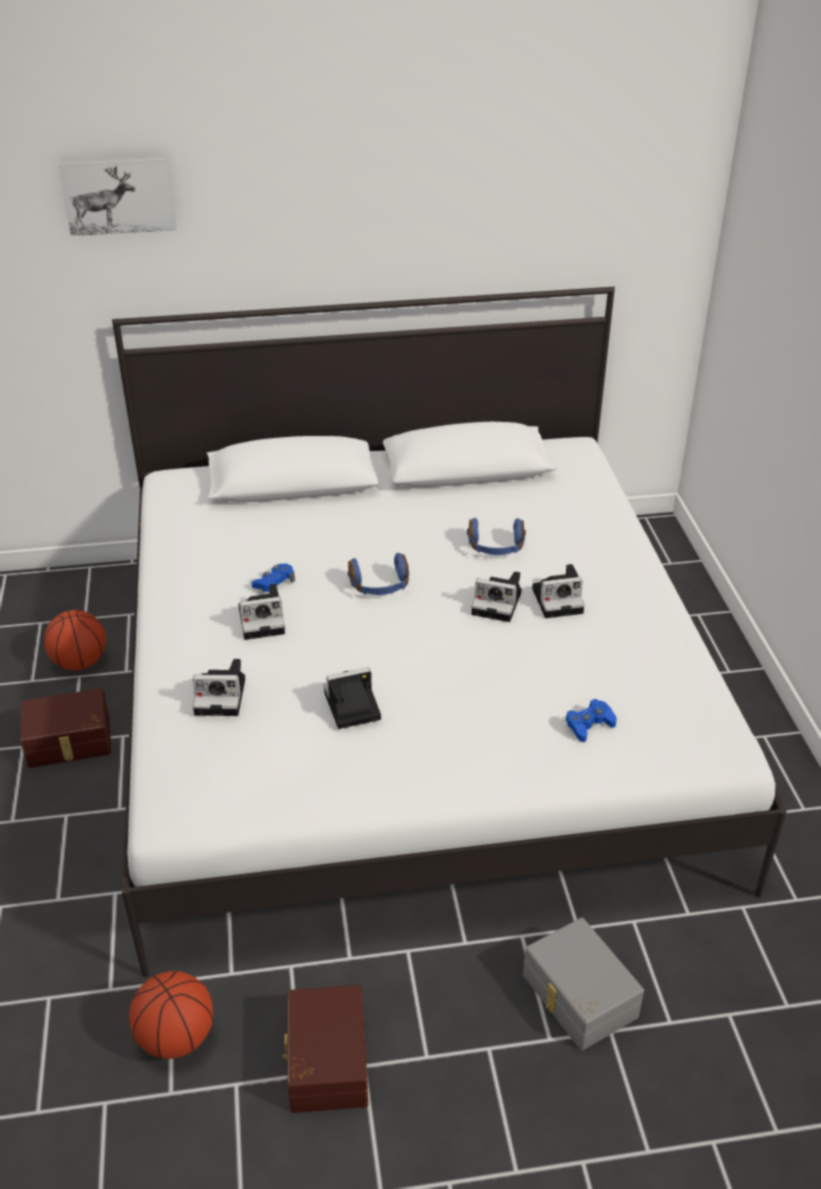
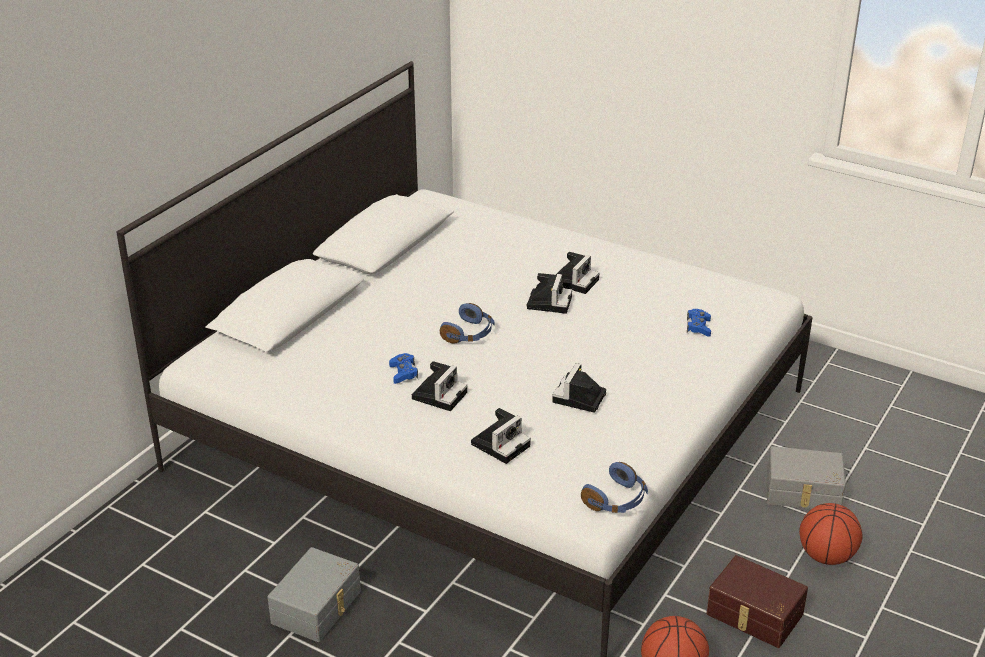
camera: 50 degrees left, 5 degrees down
brown storage box [20,688,112,768] -> grey storage box [268,547,361,642]
basketball [44,610,106,670] -> basketball moved to [799,503,863,565]
picture [58,156,176,236] -> none
blue headphones [467,518,526,555] -> blue headphones moved to [581,462,648,513]
camera [471,571,522,622] -> camera turned 45 degrees counterclockwise [526,273,572,314]

